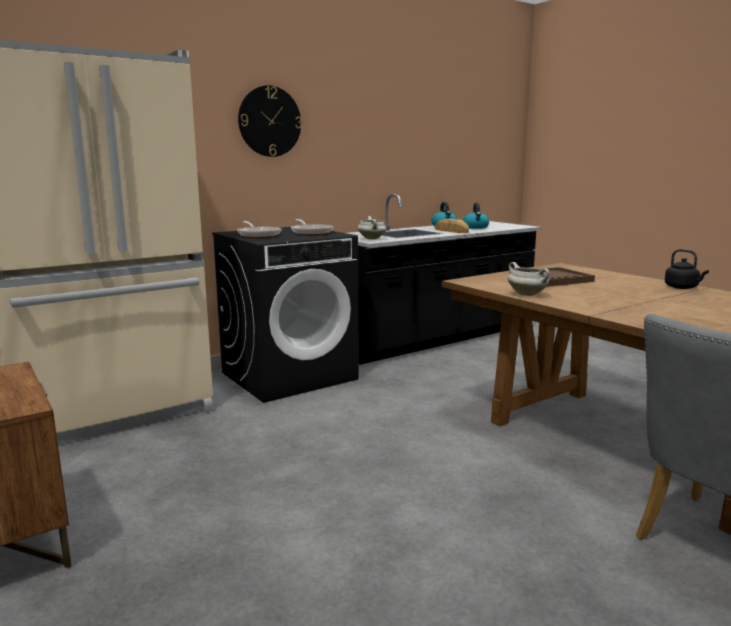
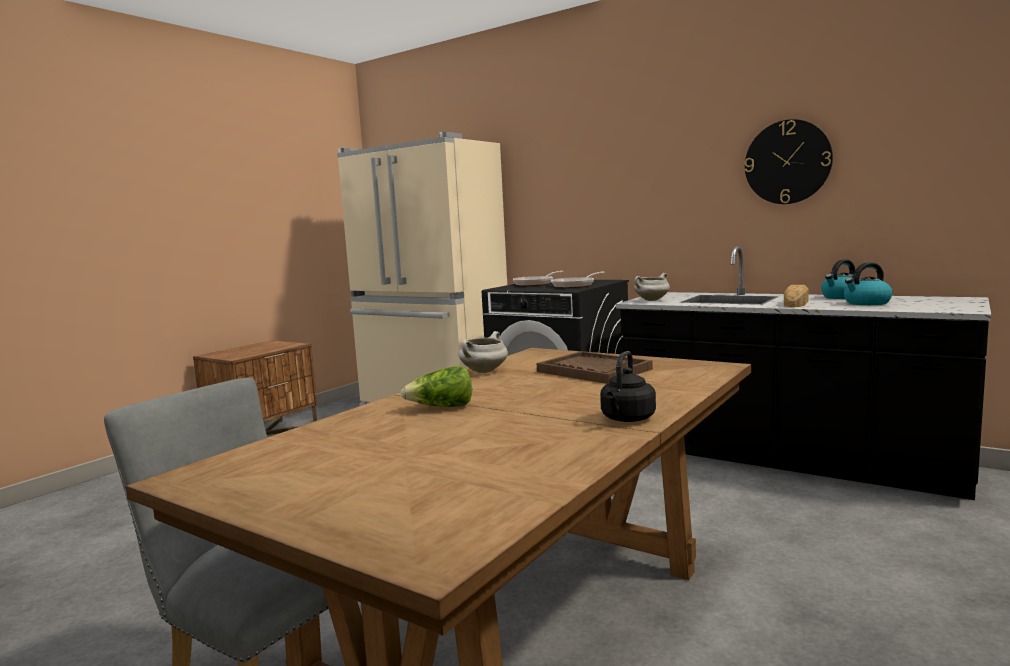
camera: 70 degrees right, 5 degrees down
wall clock [238,85,302,157] -> wall clock moved to [745,119,833,204]
none -> lettuce [400,366,472,407]

